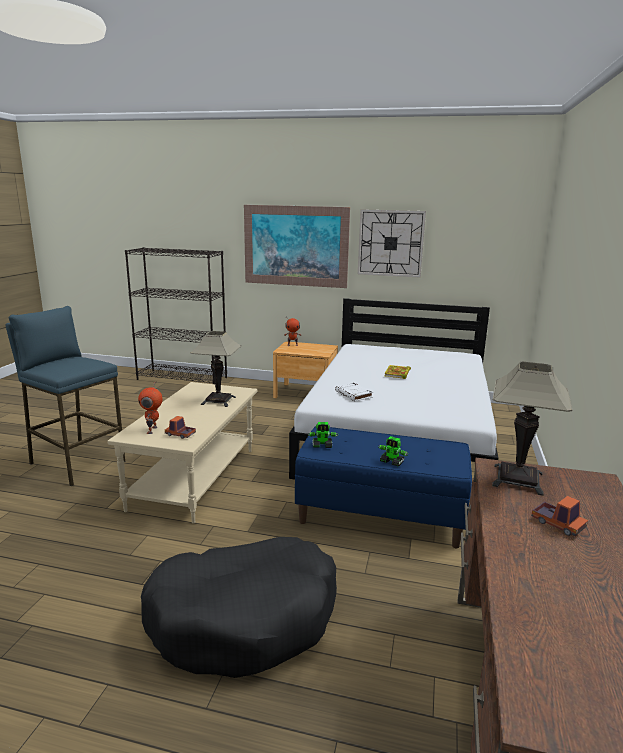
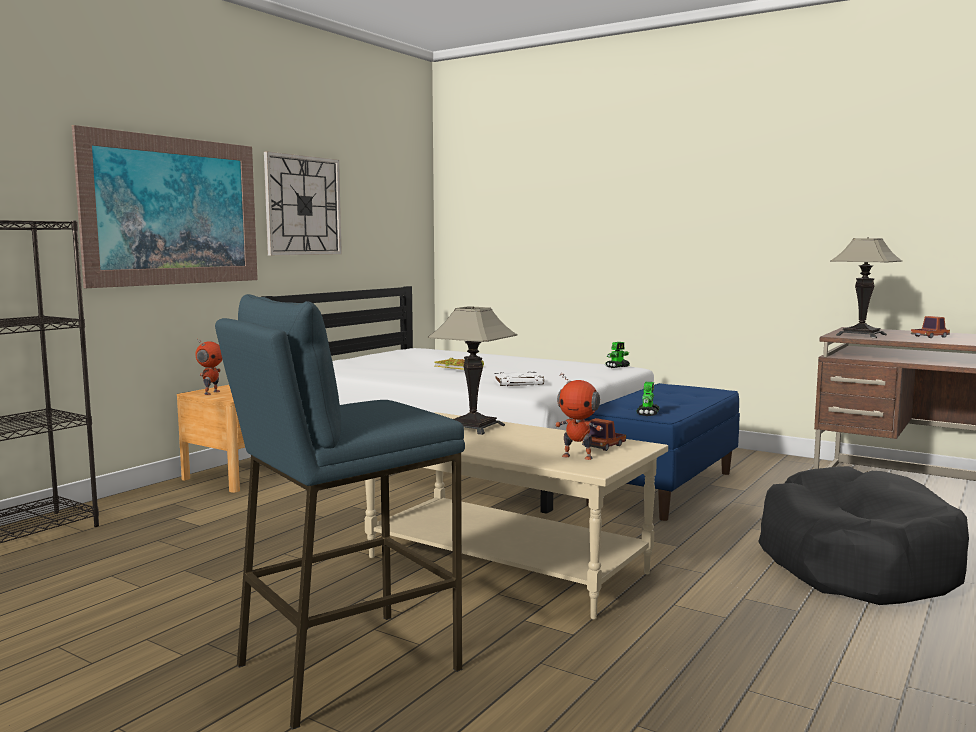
camera: 70 degrees left, 10 degrees down
toy robot [378,436,408,467] -> toy robot moved to [605,342,630,368]

